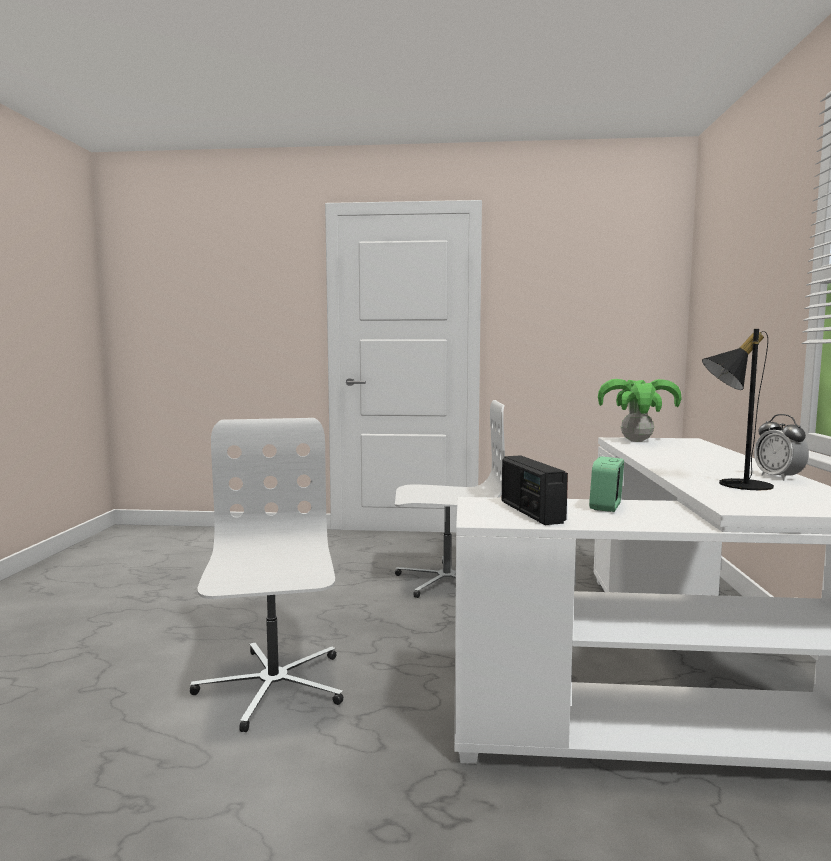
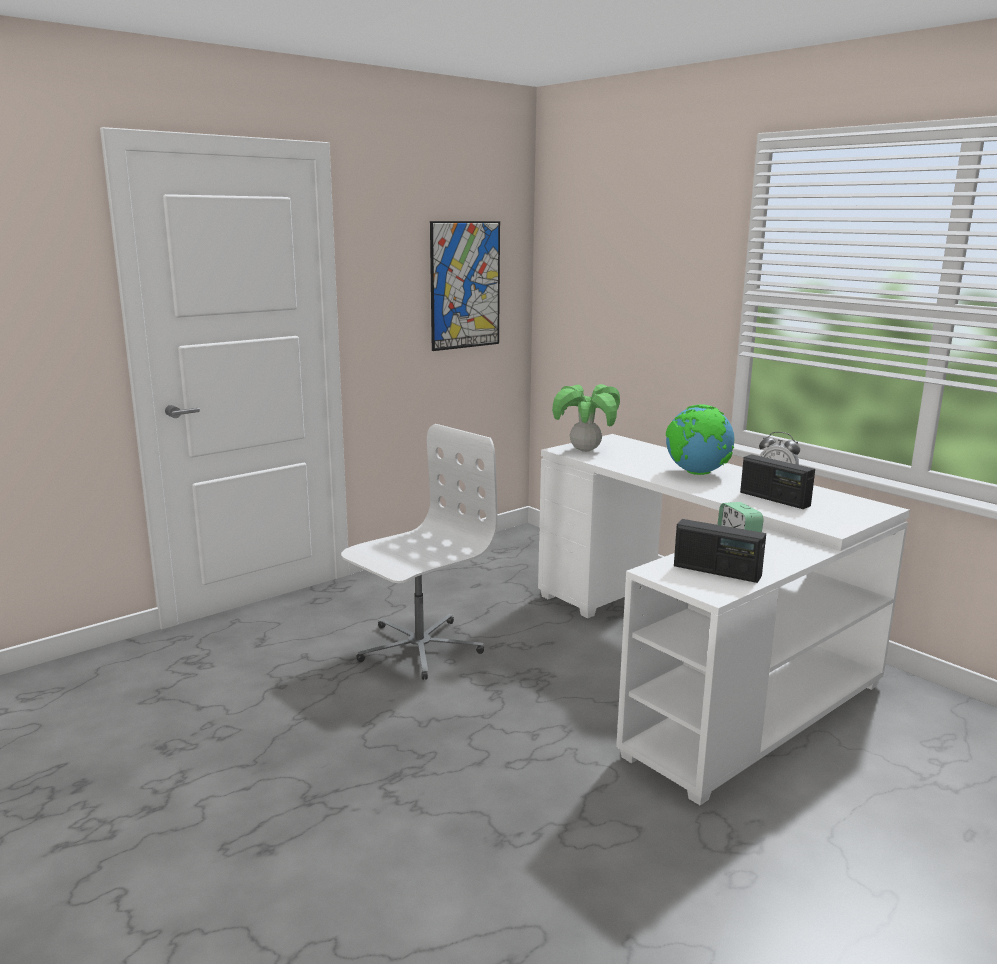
camera: 45 degrees left, 10 degrees up
white office chair [190,418,343,732] -> none
black table lamp [702,329,774,490] -> radio [740,454,815,509]
none -> picture [430,221,500,351]
none -> globe [666,404,734,475]

